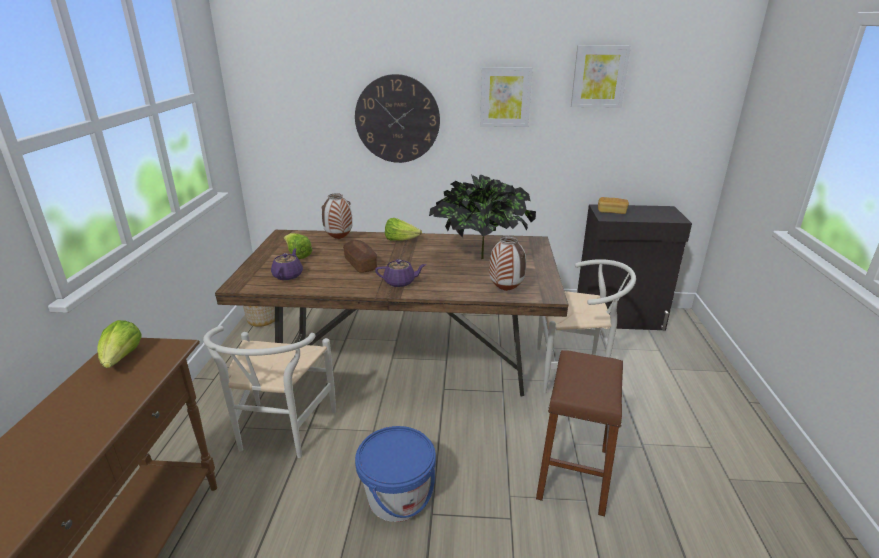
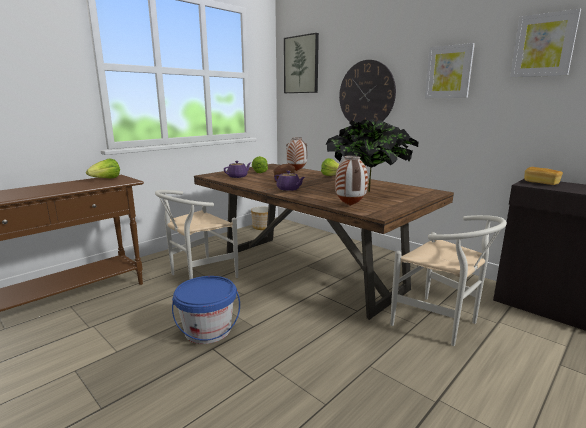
camera: 40 degrees right, 10 degrees down
brown stool [536,350,623,516] -> none
none -> picture [284,33,319,93]

